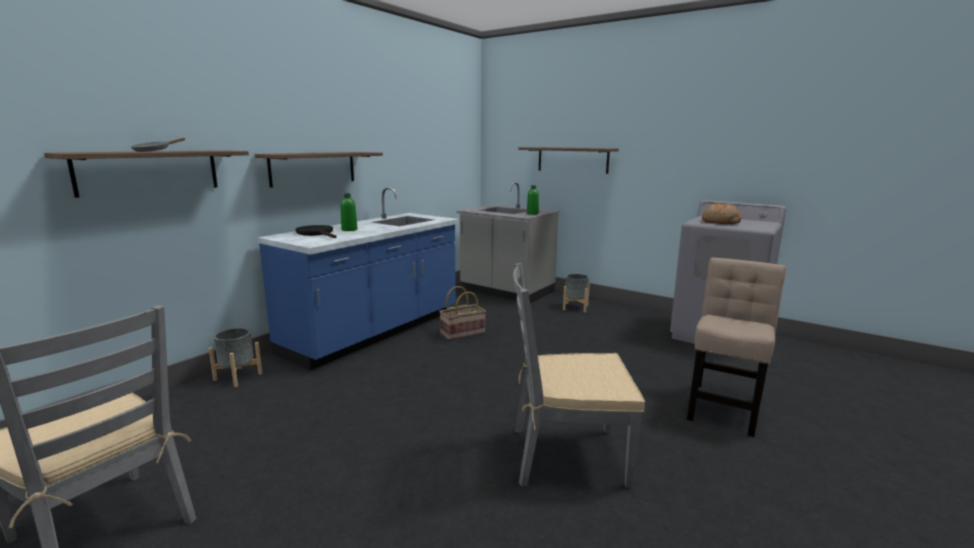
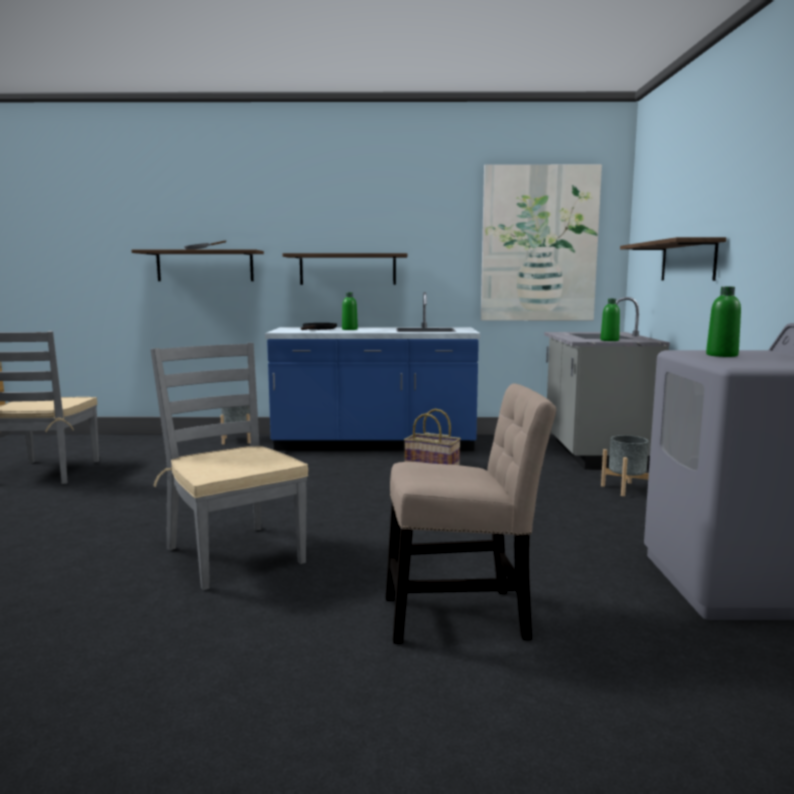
camera: 55 degrees right, 5 degrees down
bread [702,203,741,224] -> green bottle [706,287,741,357]
none -> picture [481,164,602,321]

